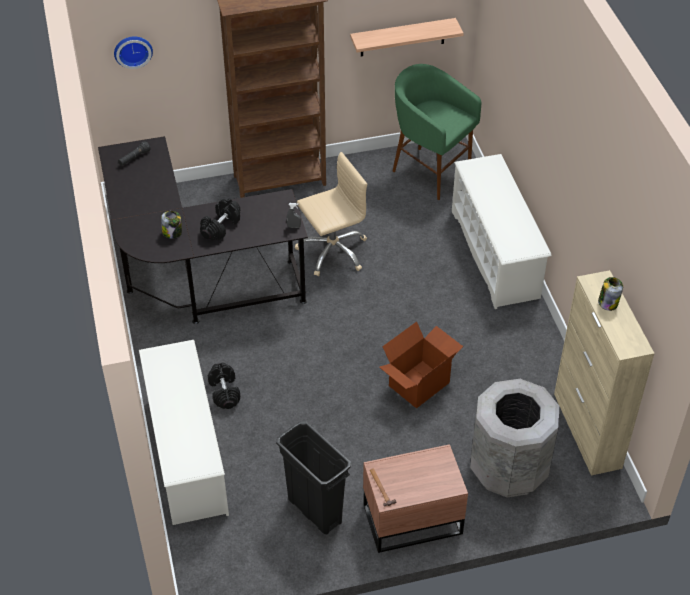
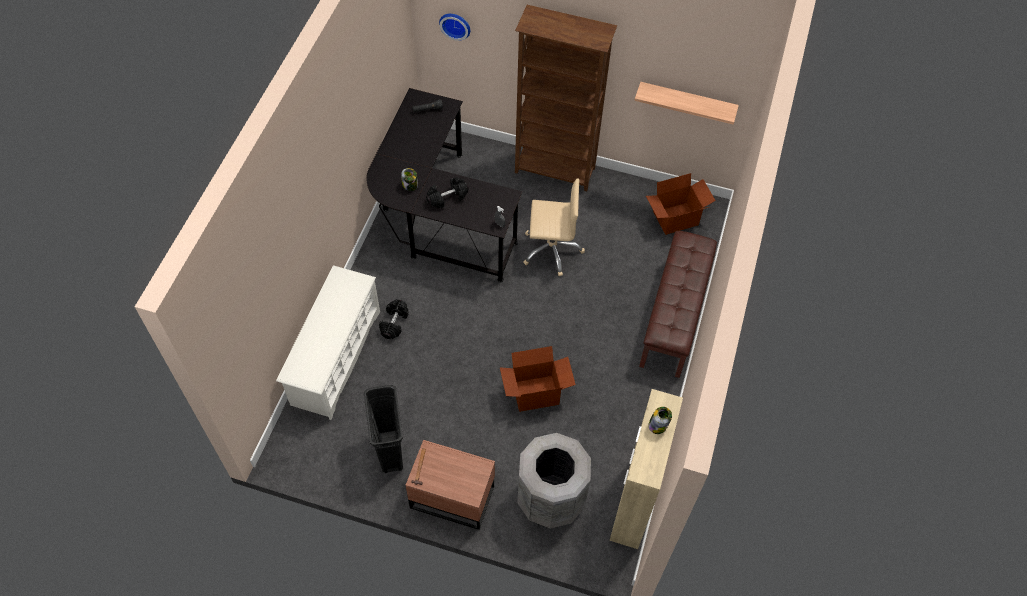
camera: 30 degrees right, 10 degrees up
green stool [393,64,481,200] -> cardboard box [646,173,716,235]
white shoe rack [452,154,552,309] -> brown bench [639,231,717,378]

